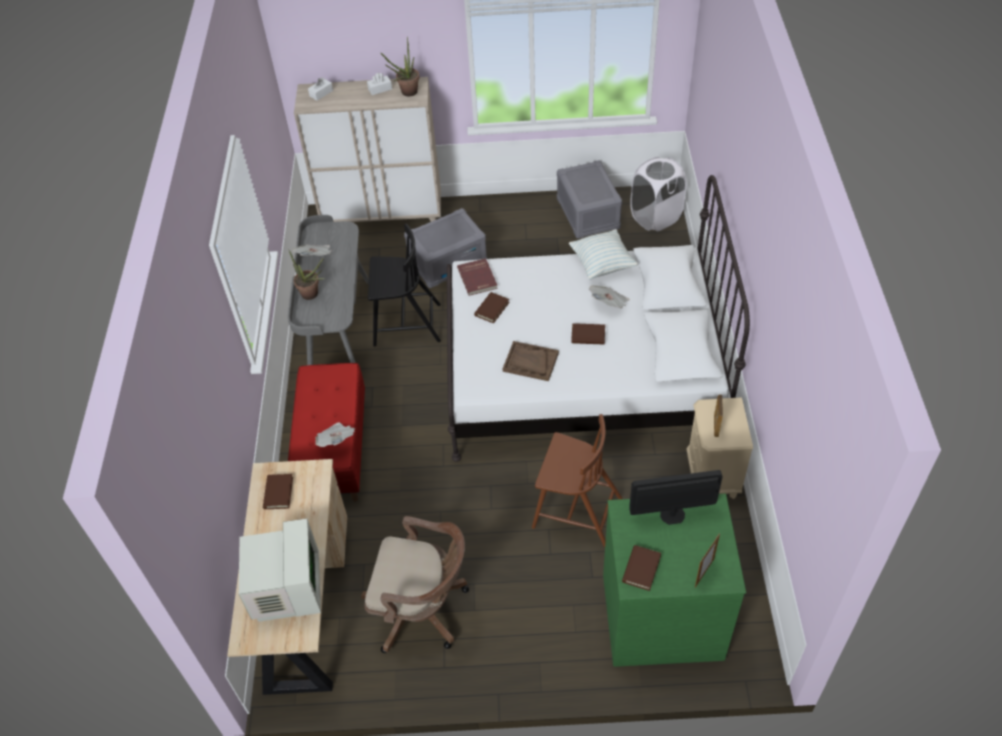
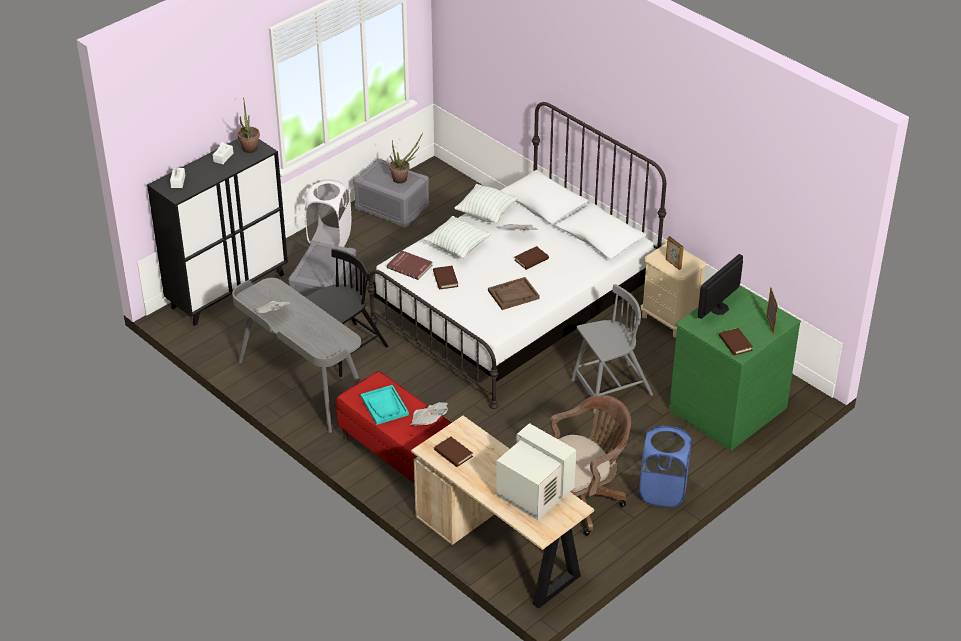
camera: 45 degrees left, 10 degrees down
potted plant [288,249,325,300] -> potted plant moved to [389,133,423,184]
beige cabinet [294,77,441,222] -> black cabinet [147,139,288,326]
brown chair [532,414,623,547] -> grey chair [571,284,653,414]
white laundry basket [630,157,687,231] -> white laundry basket moved to [305,179,351,247]
none -> turquoise tray [361,385,409,425]
none -> pillow [424,216,491,258]
none -> blue laundry basket [639,425,692,507]

